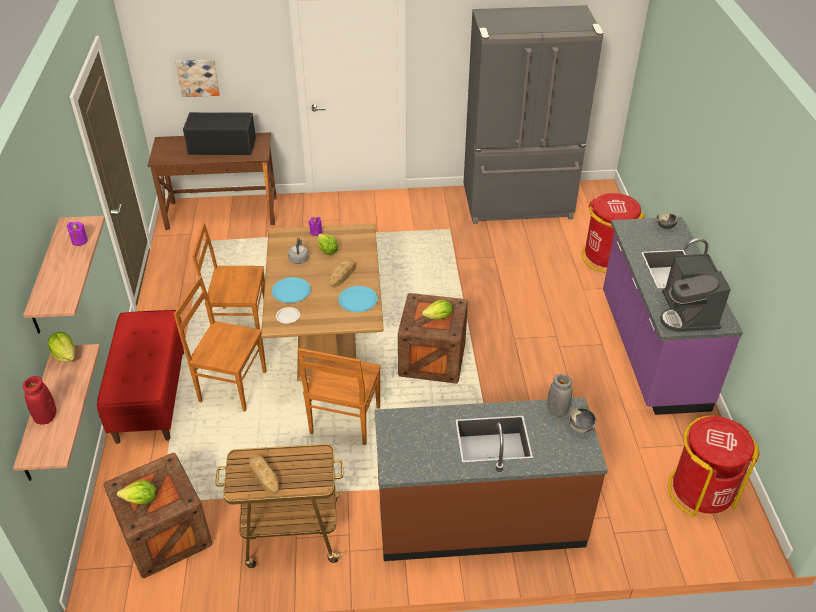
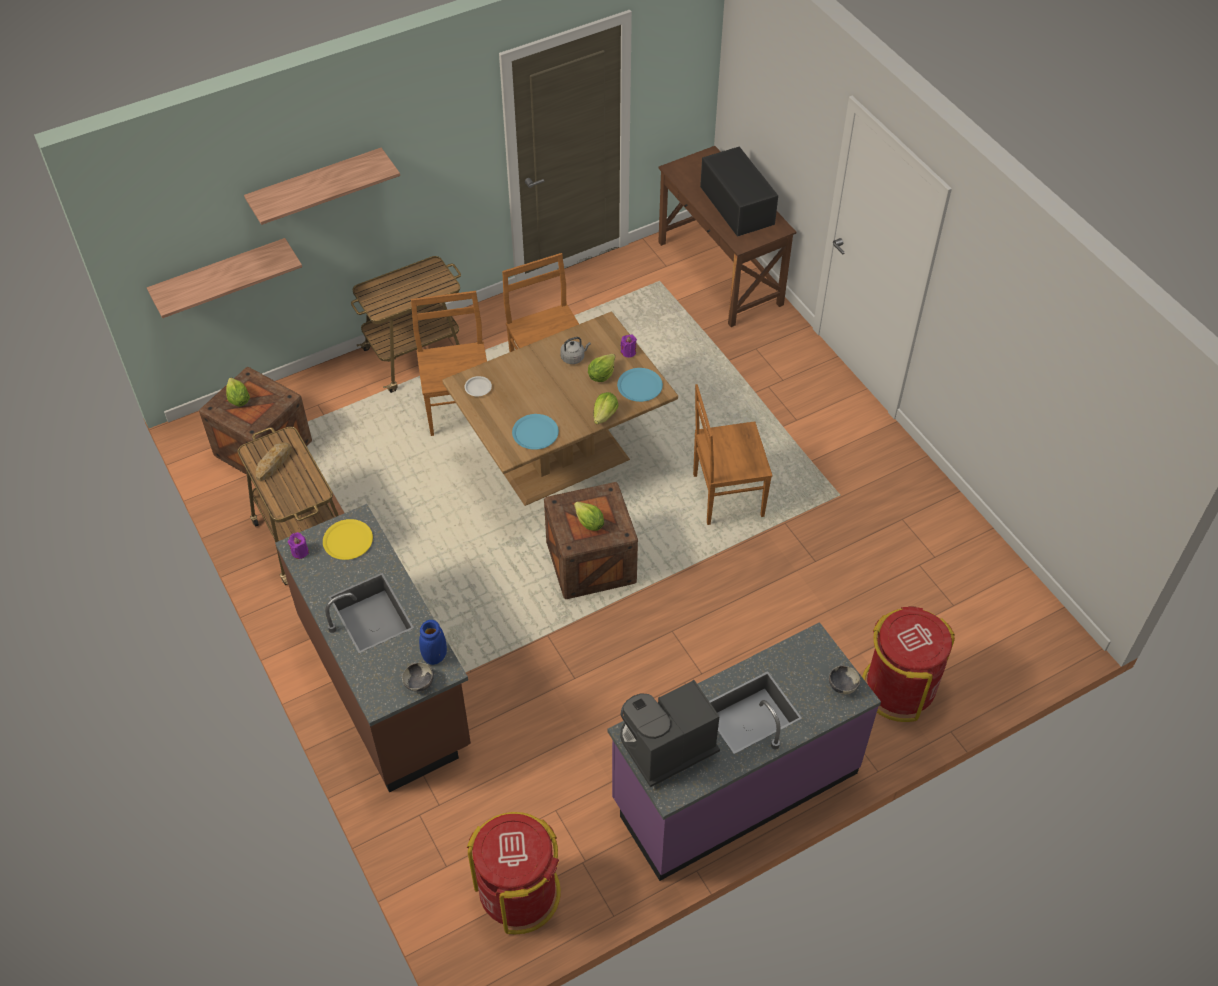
camera: 65 degrees right, 10 degrees up
red vase [23,376,57,425] -> none
lettuce [48,332,75,362] -> lettuce moved to [593,392,619,424]
purple candle [67,222,88,246] -> purple candle moved to [288,532,309,559]
red bench [97,310,185,444] -> cart [351,256,461,393]
picture [176,59,220,97] -> none
blue plate [272,277,311,303] -> blue plate moved to [617,368,663,402]
brown chair [298,348,381,445] -> brown chair moved to [693,384,772,525]
bread [330,260,356,288] -> none
grey fridge [464,5,603,224] -> none
grey vase [548,374,572,417] -> blue vase [419,620,447,665]
none -> yellow plate [323,519,373,560]

